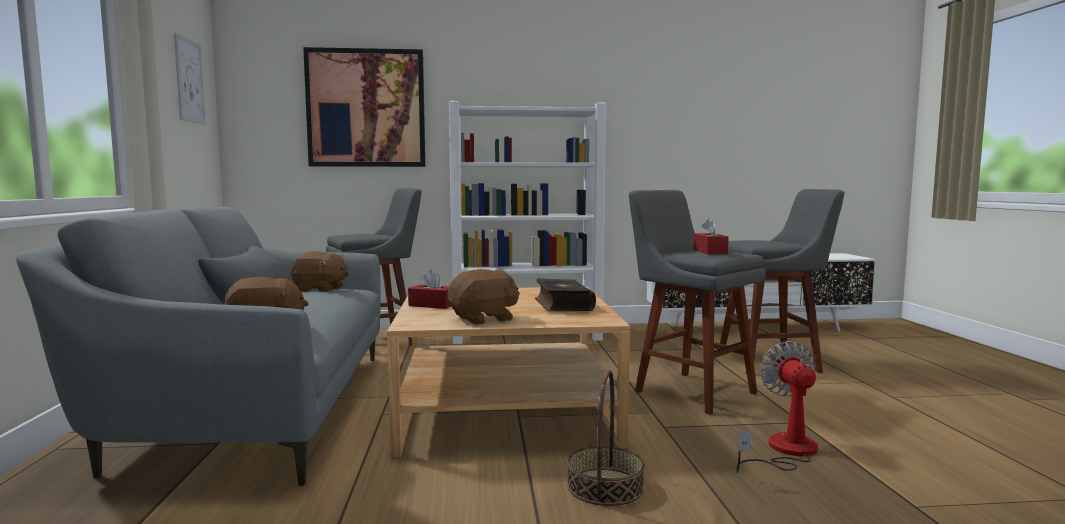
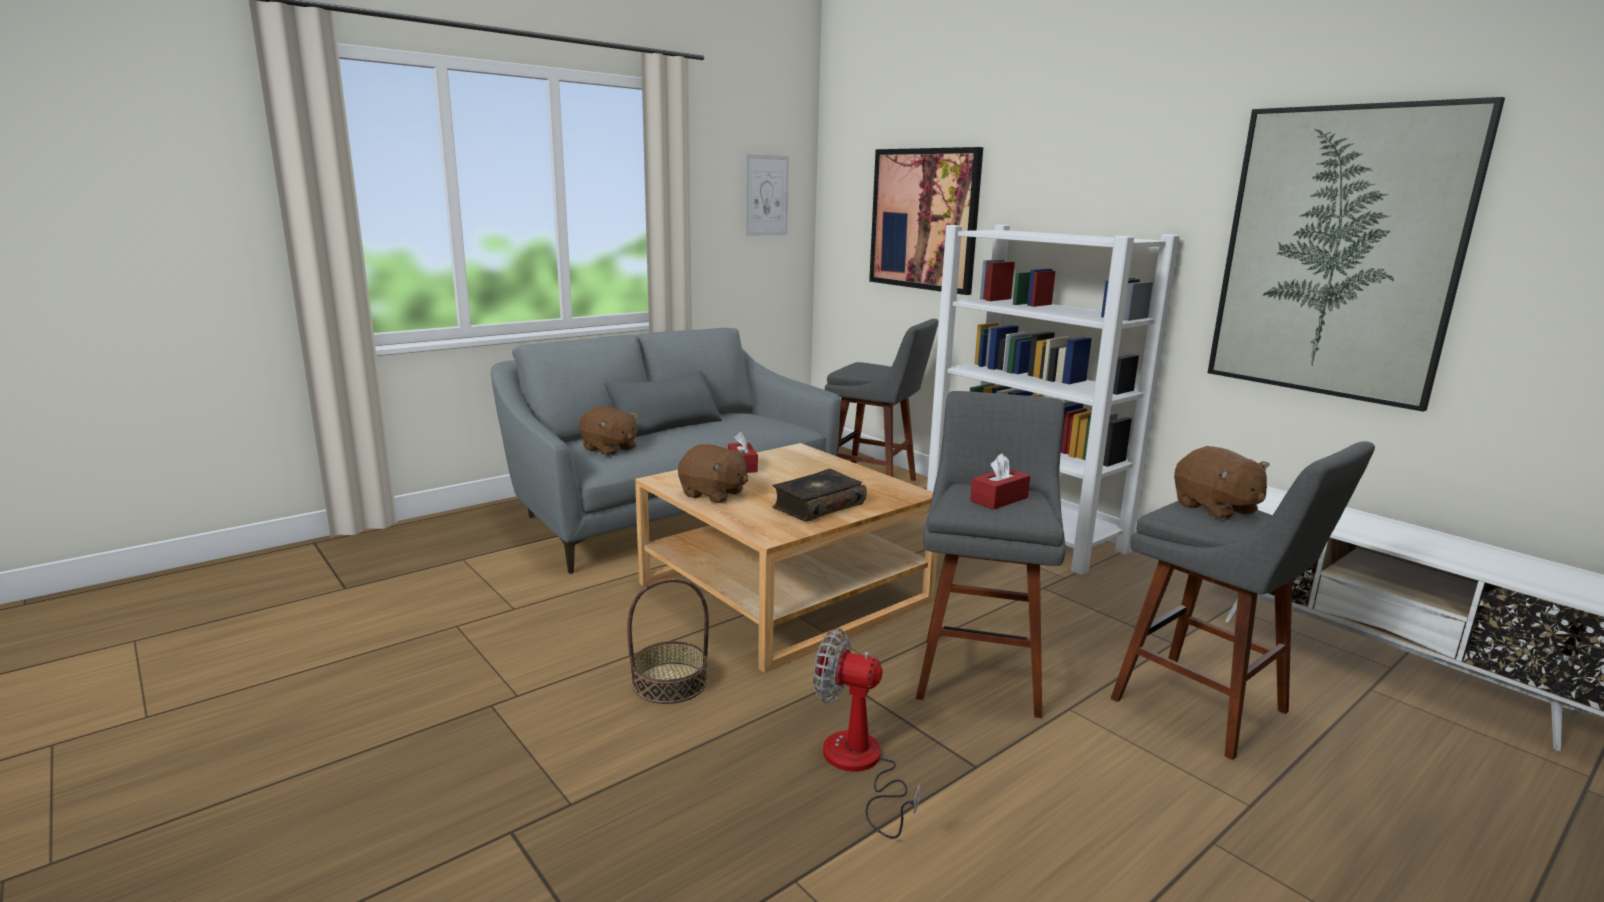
camera: 55 degrees right, 10 degrees up
brown plush toy [291,251,349,292] -> brown plush toy moved to [1174,446,1270,521]
fan [736,341,818,473] -> fan turned 120 degrees counterclockwise [813,629,920,839]
none -> picture [1208,97,1505,412]

